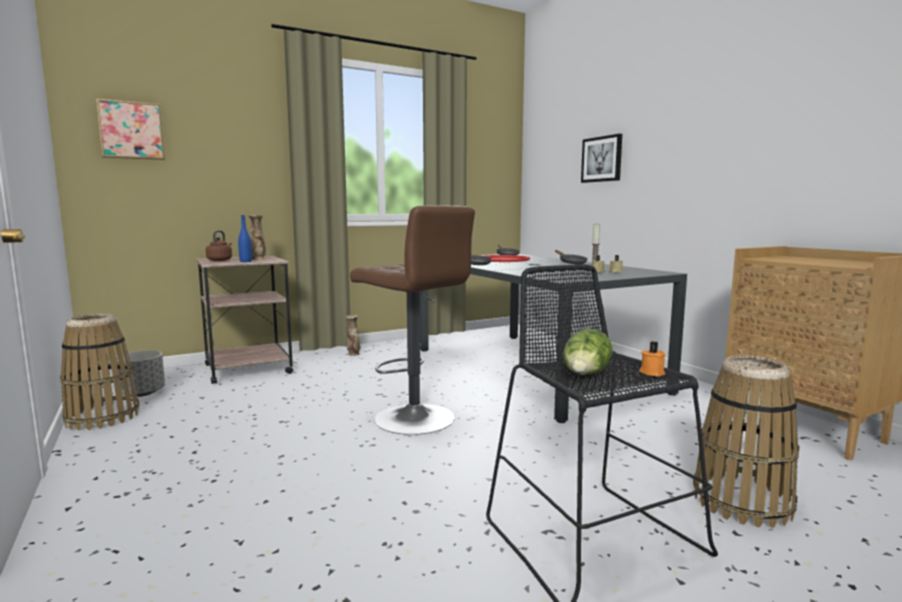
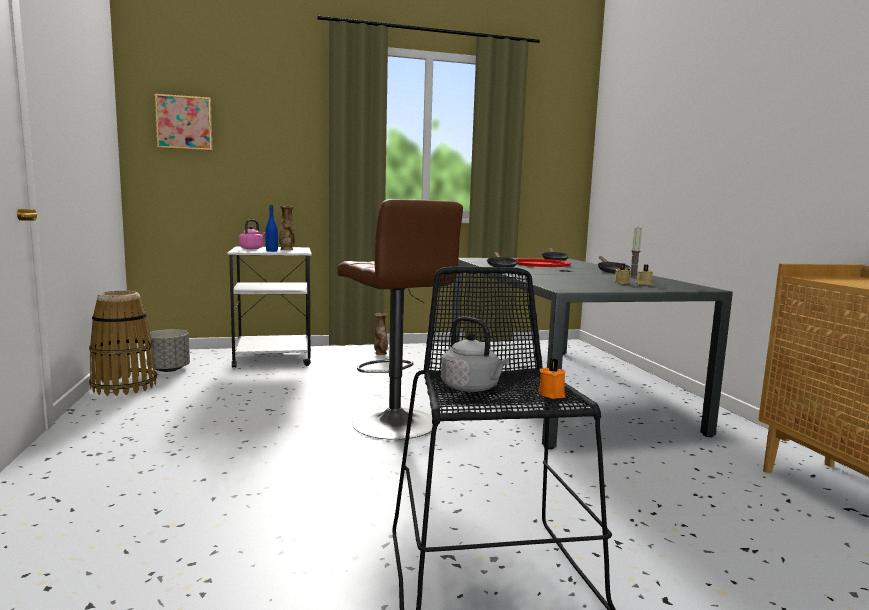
camera: 15 degrees right, 0 degrees up
brown cart [196,256,294,384] -> white cart [228,246,312,368]
brown kettle [206,230,232,261] -> pink kettle [239,220,265,249]
lettuce [563,328,613,375] -> grey kettle [441,316,509,392]
picture [581,134,622,183] -> none
basket [693,355,799,528] -> none

